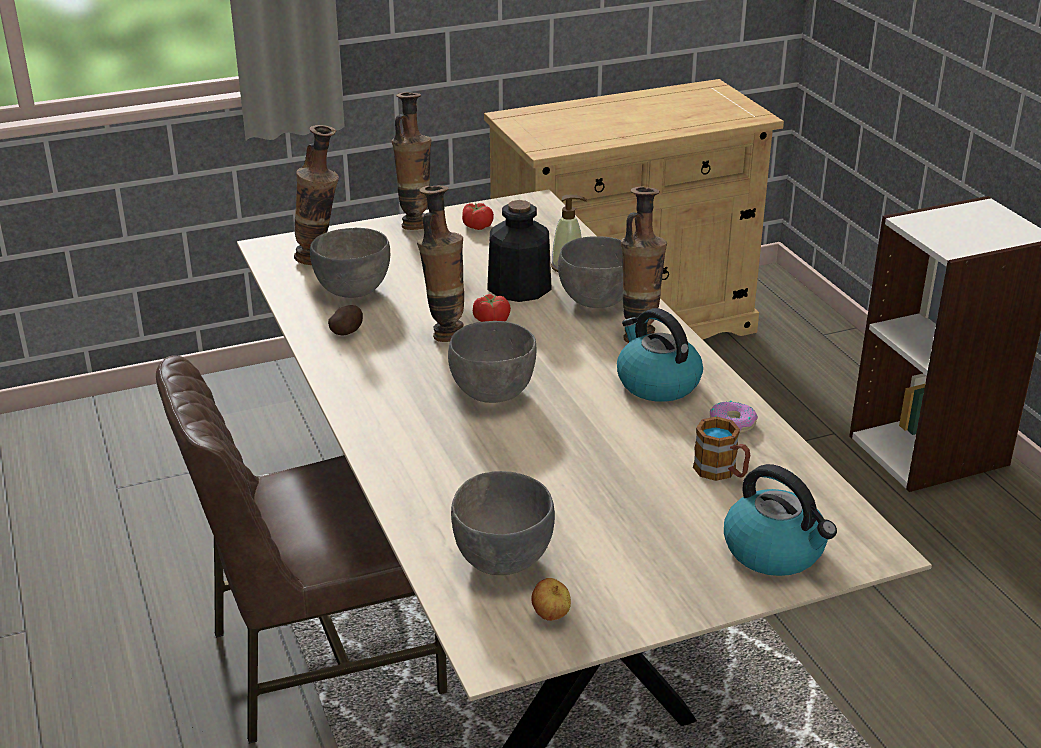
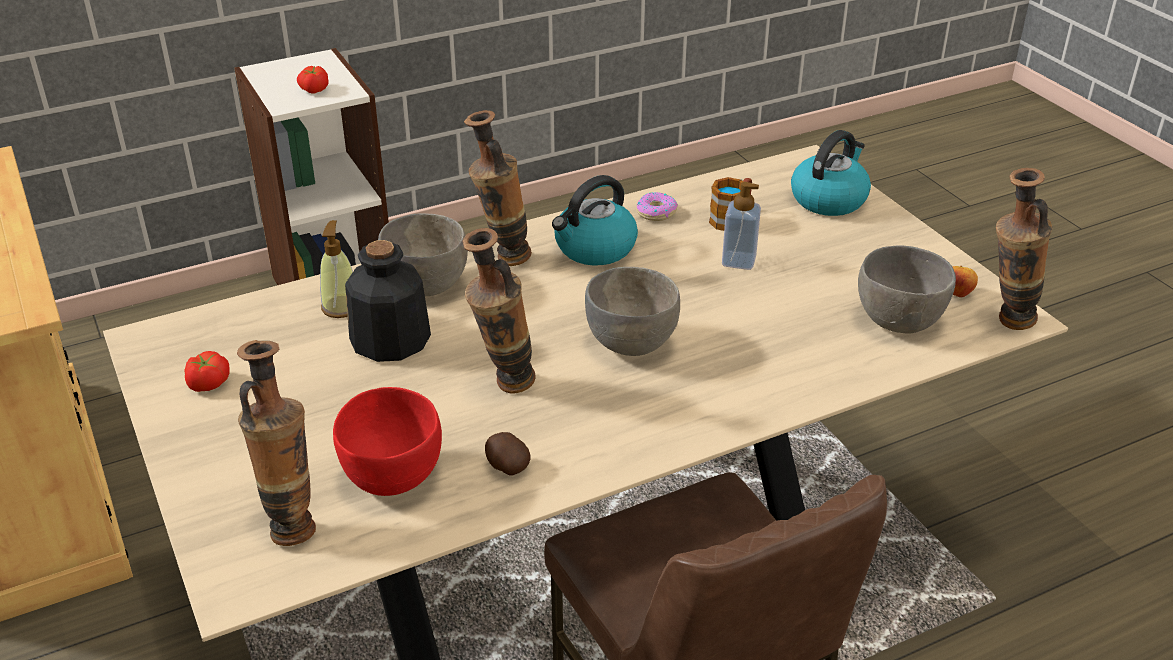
camera: 95 degrees left, 5 degrees up
grey bowl [310,228,390,298] -> red bowl [333,387,442,496]
vase [392,92,432,230] -> vase moved to [996,168,1052,330]
tomato [473,294,511,322] -> tomato moved to [297,66,329,94]
none -> soap dispenser [722,182,761,270]

